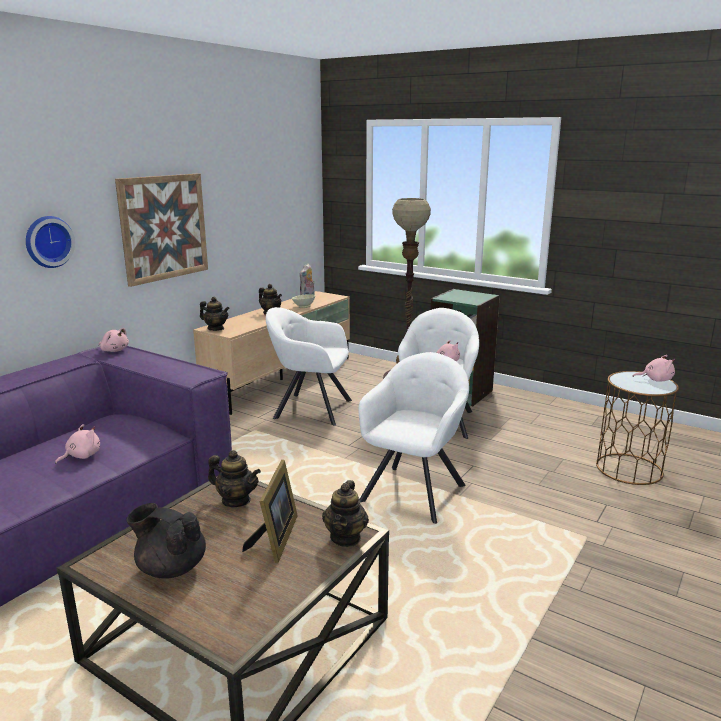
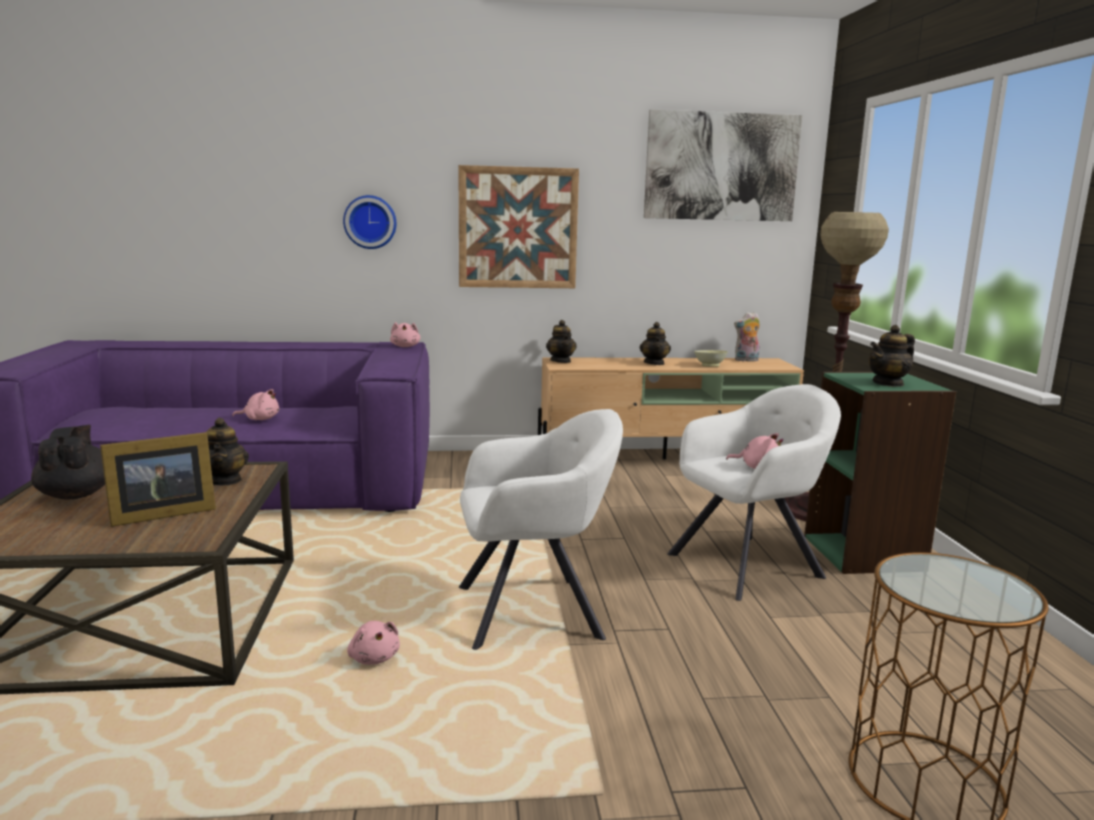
camera: 50 degrees right, 5 degrees down
white armchair [266,307,352,425] -> none
teapot [322,480,369,547] -> teapot moved to [869,325,915,387]
pink plush toy [633,355,675,382] -> pink plush toy moved to [347,621,400,665]
none -> picture [644,109,802,221]

